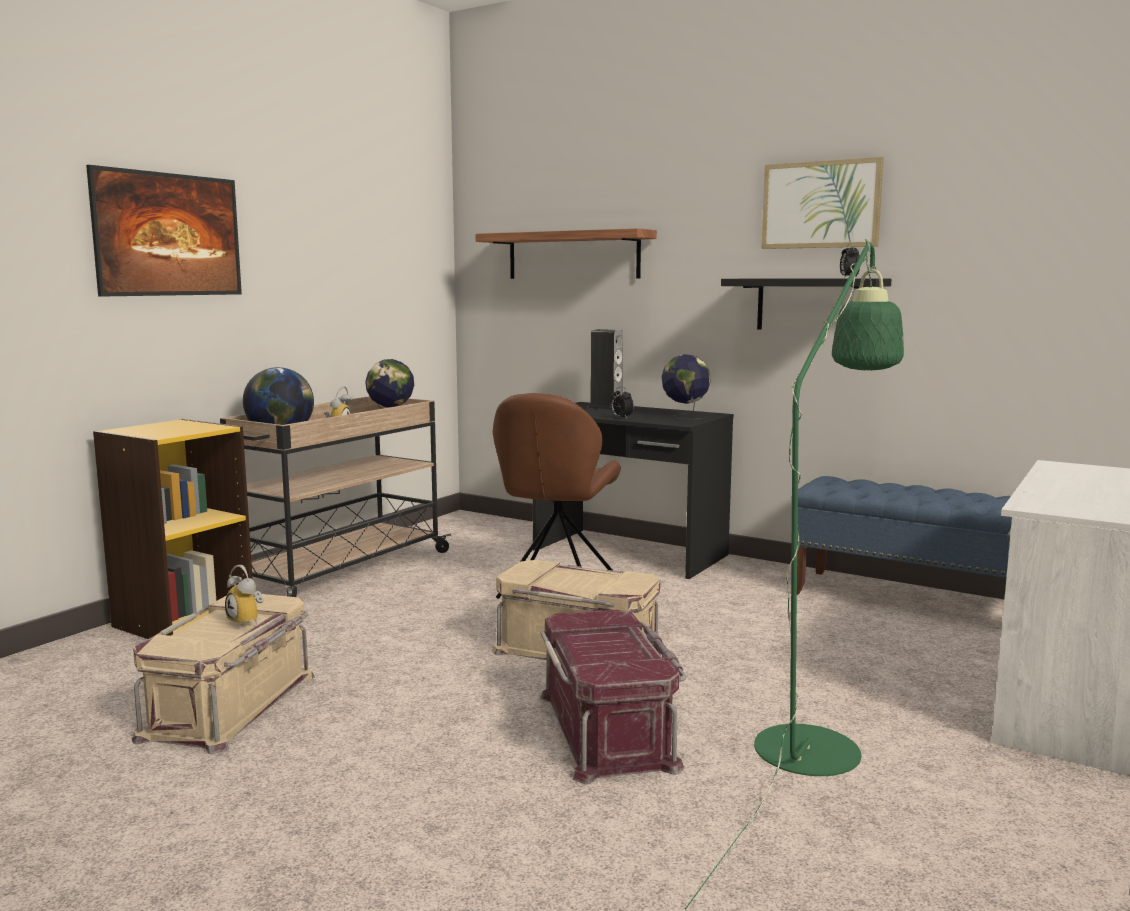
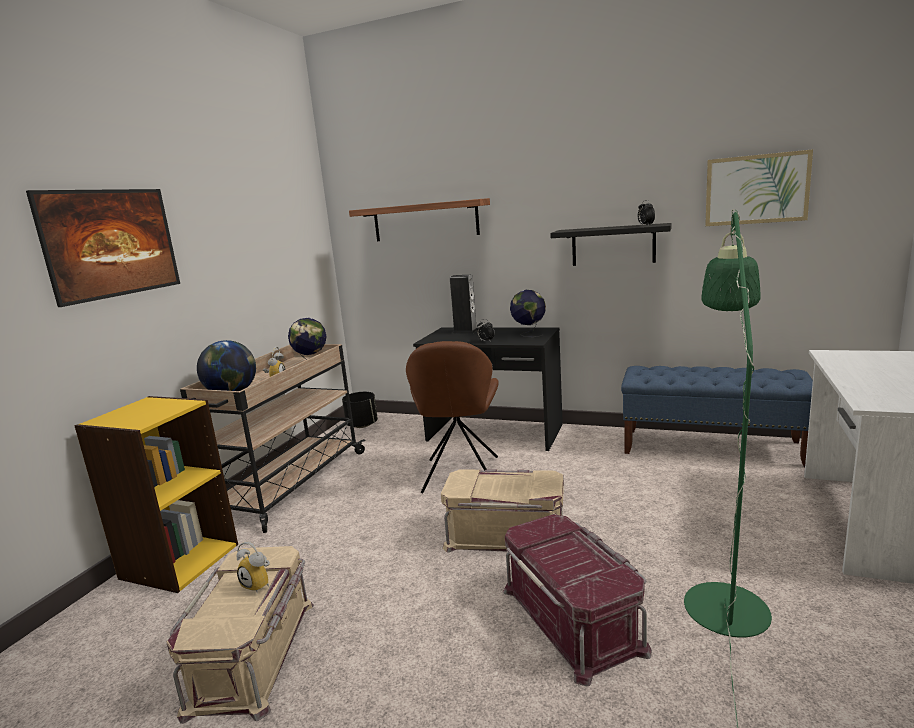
camera: 10 degrees left, 5 degrees up
picture [762,157,884,249] -> picture moved to [705,149,813,226]
none -> black planter [342,392,378,428]

